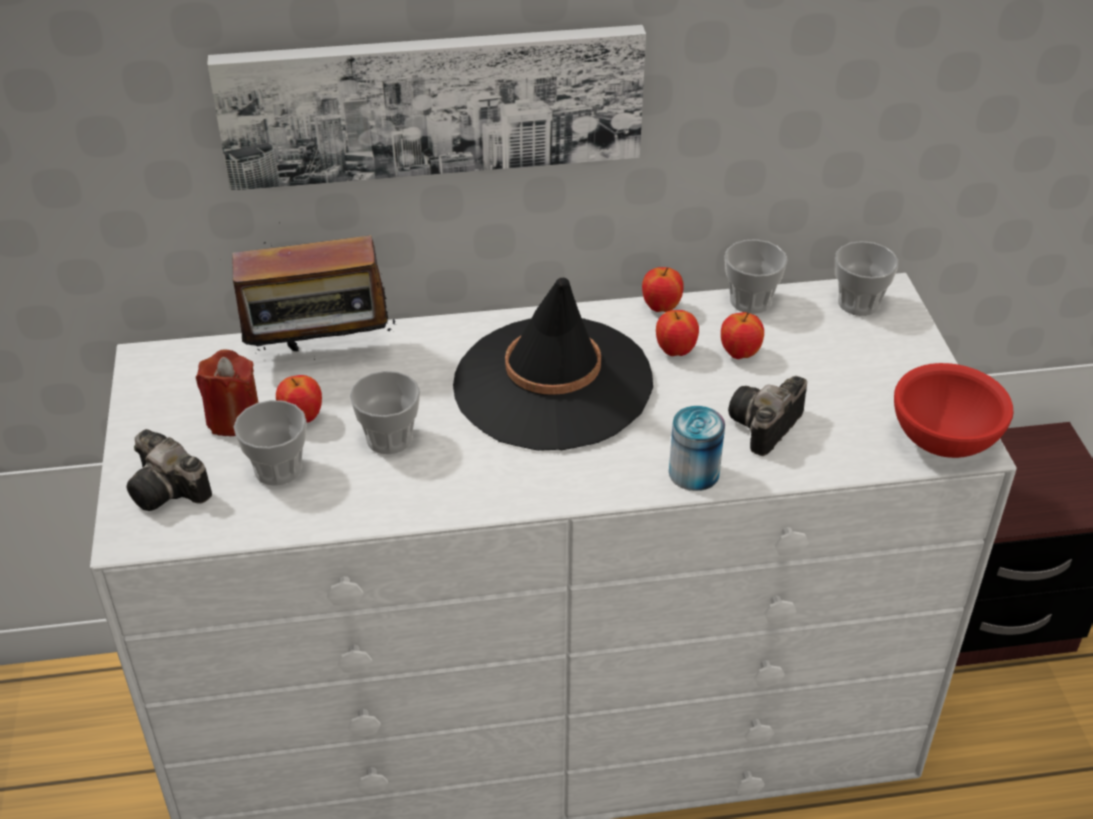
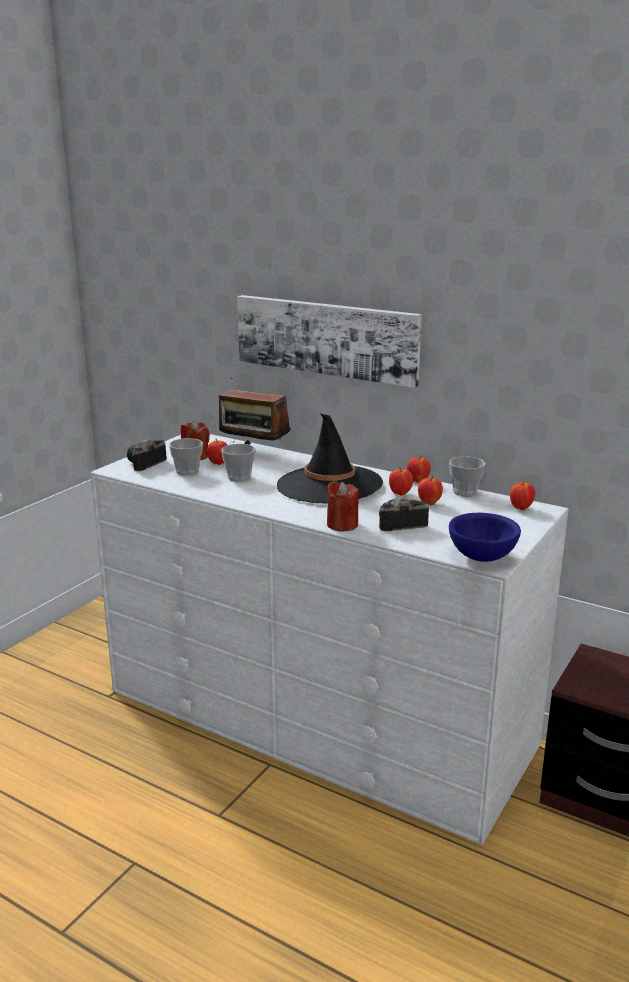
camera: 40 degrees right, 20 degrees down
camera [127,429,212,511] -> camera turned 45 degrees clockwise [127,440,167,471]
can [669,406,725,491] -> red candle [327,481,359,531]
cup [835,241,898,316] -> apple [510,481,535,510]
red bowl [894,363,1014,458] -> blue bowl [449,513,521,562]

